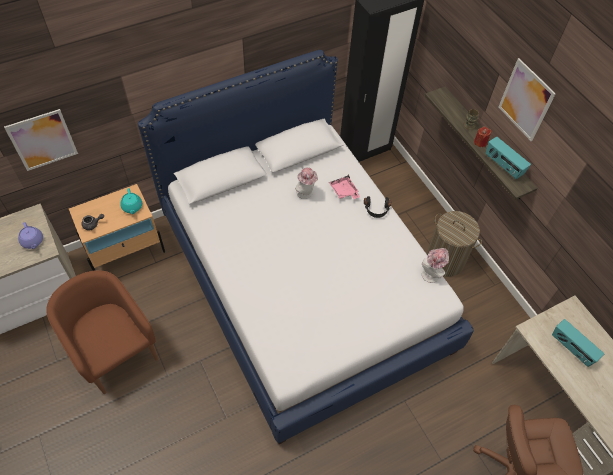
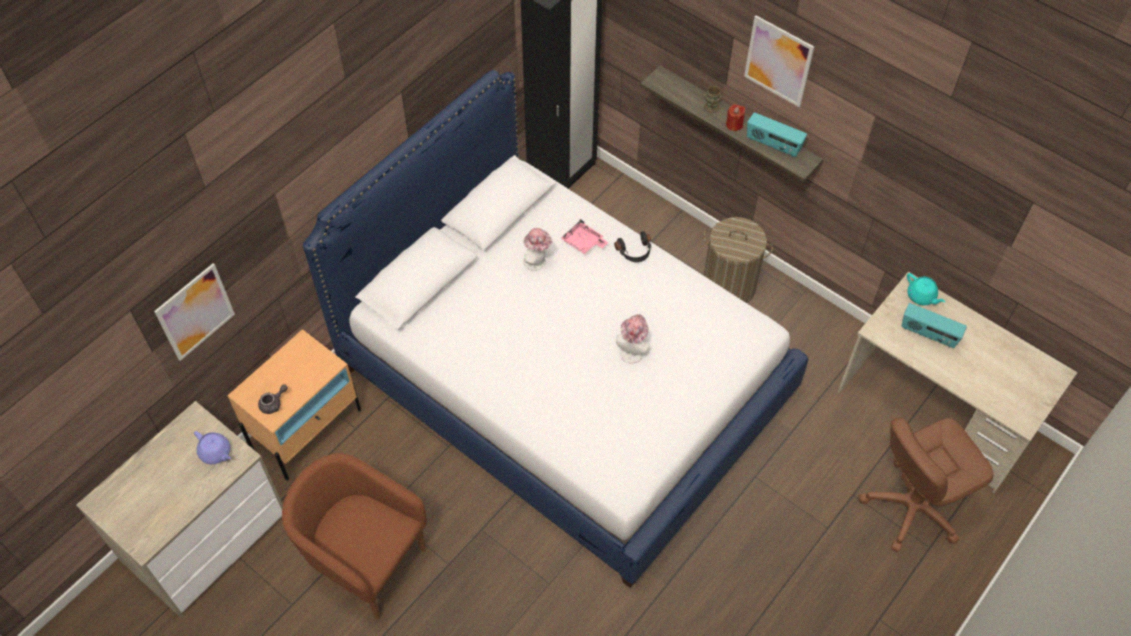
camera: 20 degrees left, 0 degrees up
turquoise teapot [120,188,142,214] -> turquoise teapot moved to [907,273,945,305]
hat [422,248,449,283] -> hat moved to [616,314,649,363]

